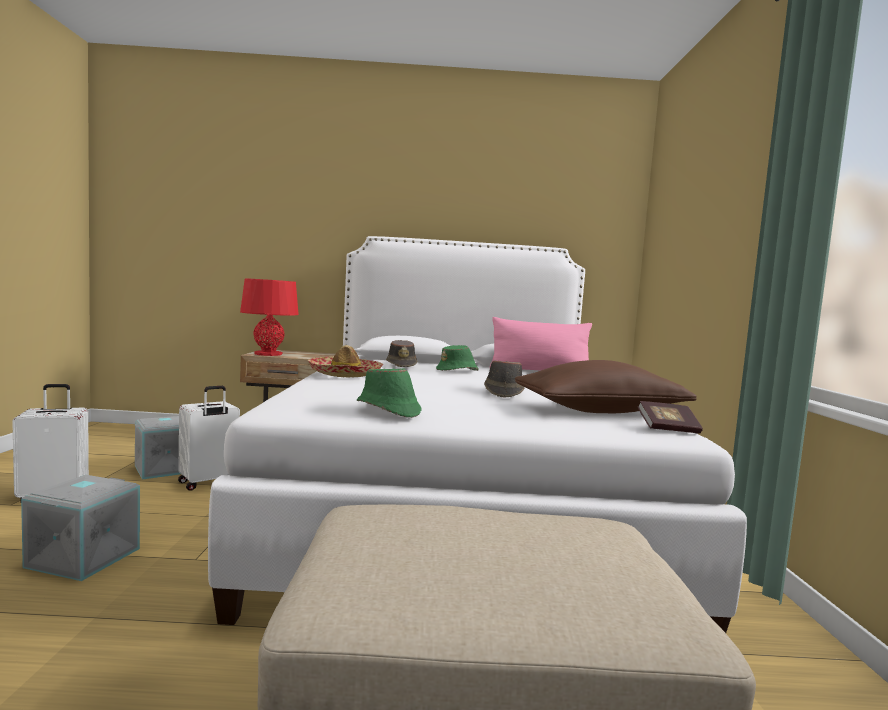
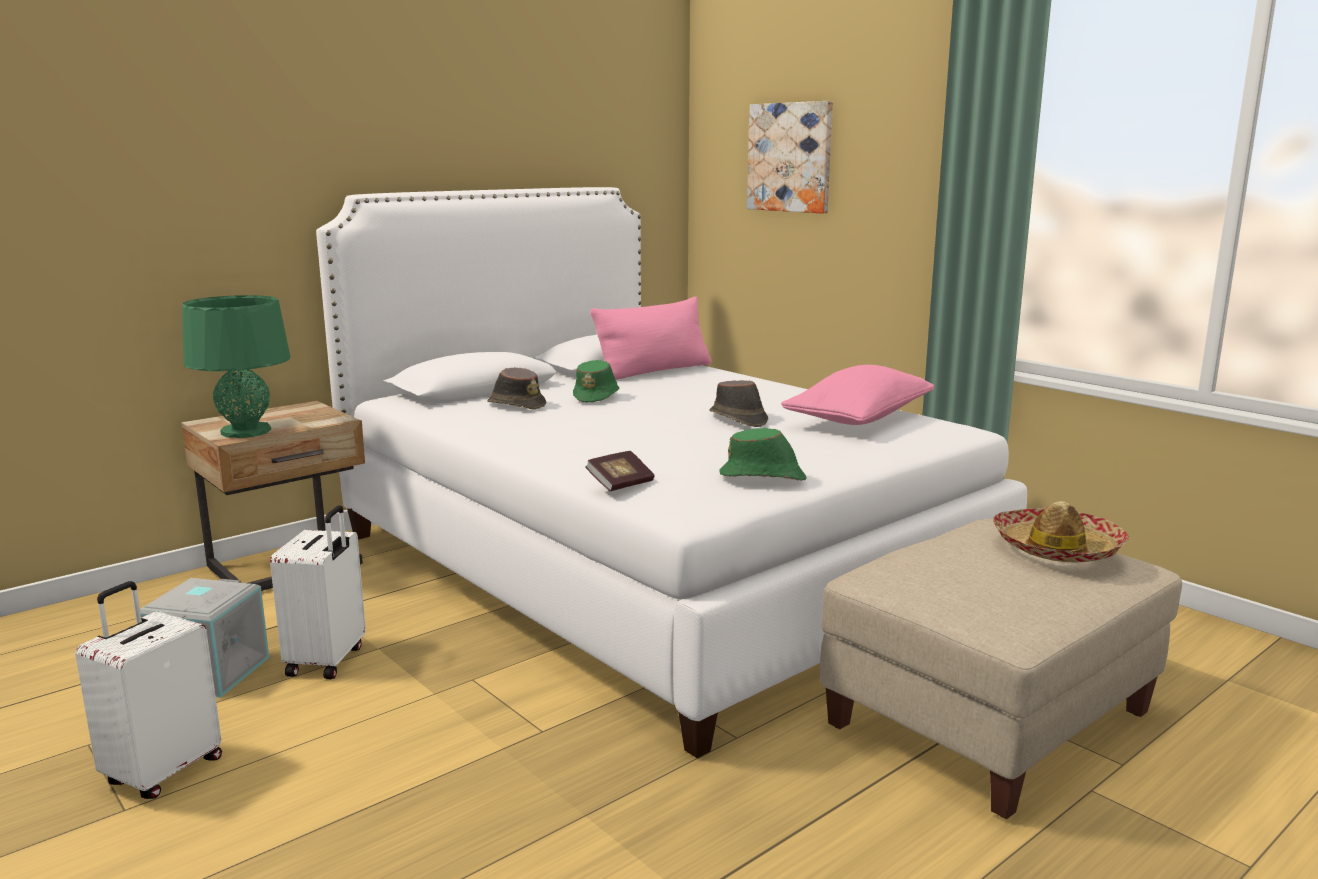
camera: 40 degrees left, 10 degrees up
grey storage box [21,475,140,581] -> none
red table lamp [240,278,298,356] -> green table lamp [182,295,290,438]
hat [307,345,383,378] -> hat moved to [993,501,1129,562]
brown pillow [515,360,697,413] -> pink pillow [781,365,934,425]
book [637,401,703,434] -> book moved to [585,451,655,491]
none -> picture [747,101,833,214]

